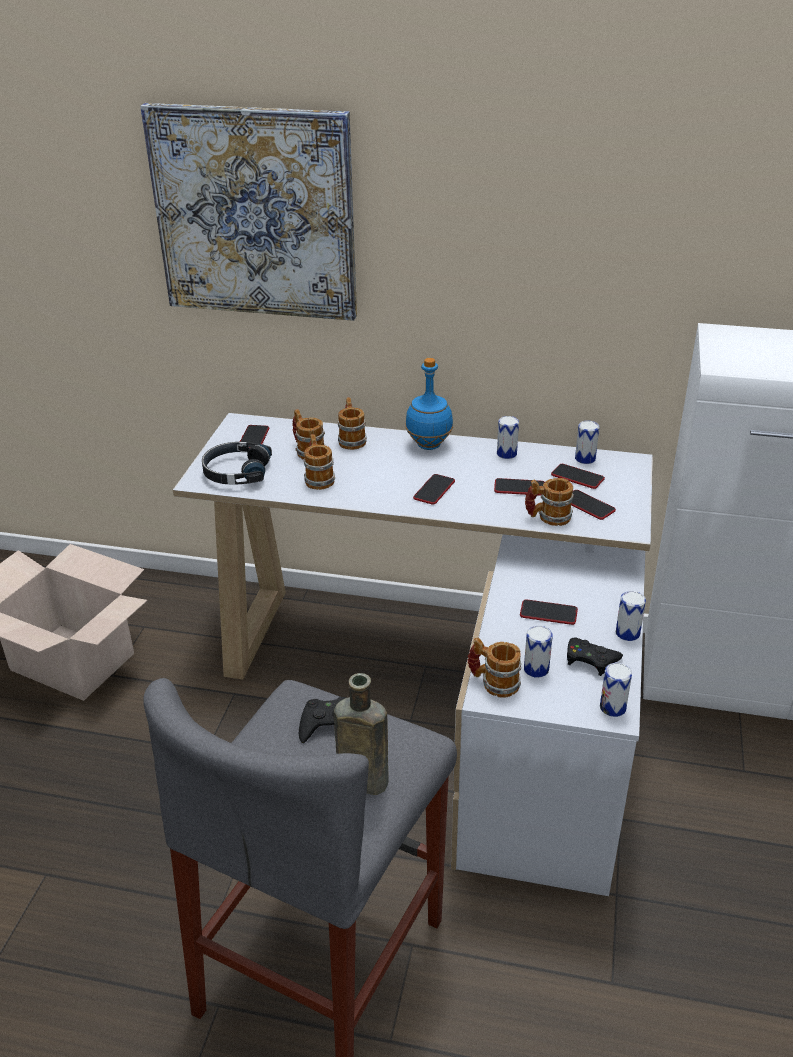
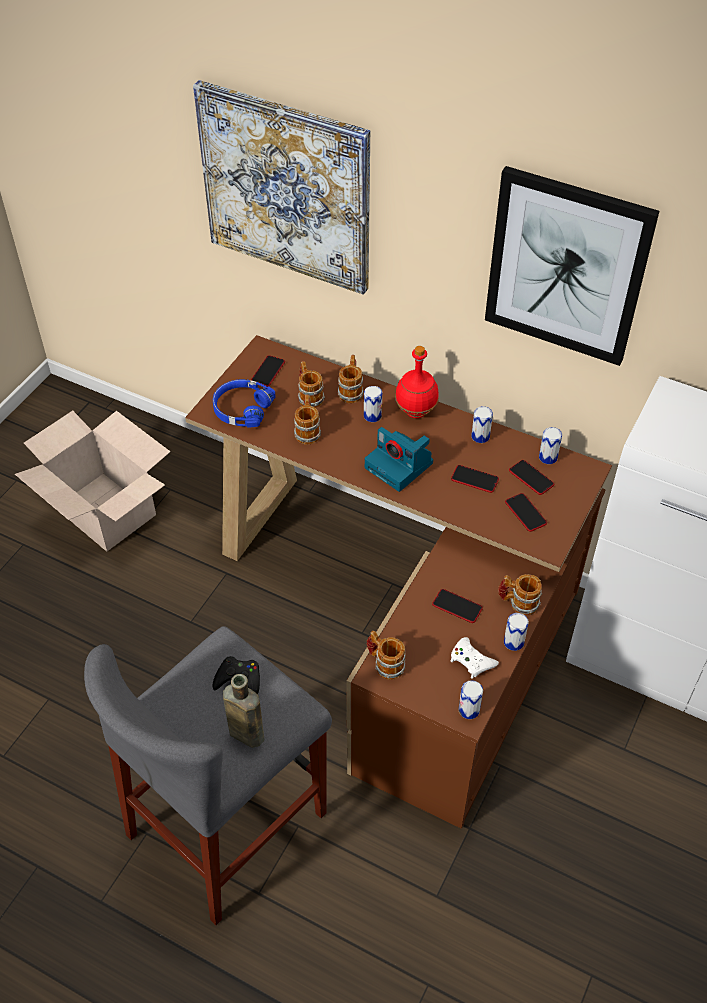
camera: 15 degrees right, 15 degrees up
white desk [173,413,653,896] -> brown desk [185,335,612,829]
black headphones [202,442,272,485] -> blue headphones [213,379,275,427]
blue bottle [405,358,453,450] -> red bottle [395,346,439,418]
phone [413,474,455,505] -> camera [365,427,433,492]
can [524,626,553,678] -> can moved to [364,386,382,422]
mug [525,478,574,526] -> mug moved to [498,574,542,615]
black game controller [567,637,623,676] -> white game controller [451,637,499,679]
none -> picture [485,166,659,366]

